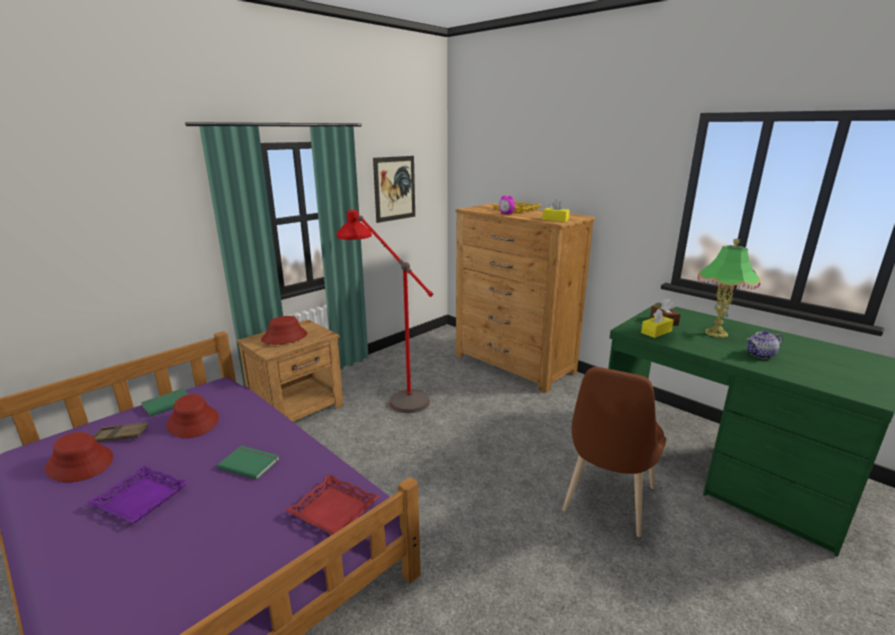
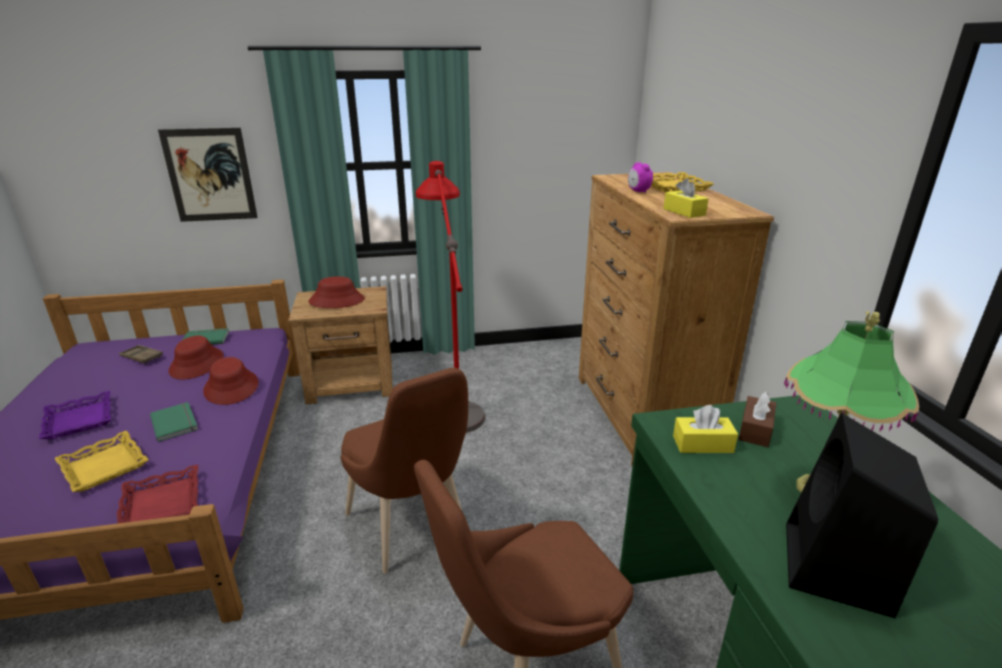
camera: 35 degrees right, 5 degrees up
red hat [45,432,113,482] -> red hat moved to [203,357,258,405]
picture [373,156,415,223] -> picture moved to [158,128,258,222]
teapot [746,330,783,359] -> black speaker [786,413,938,618]
none -> yellow tray [55,431,149,492]
none -> brown chair [340,368,468,574]

